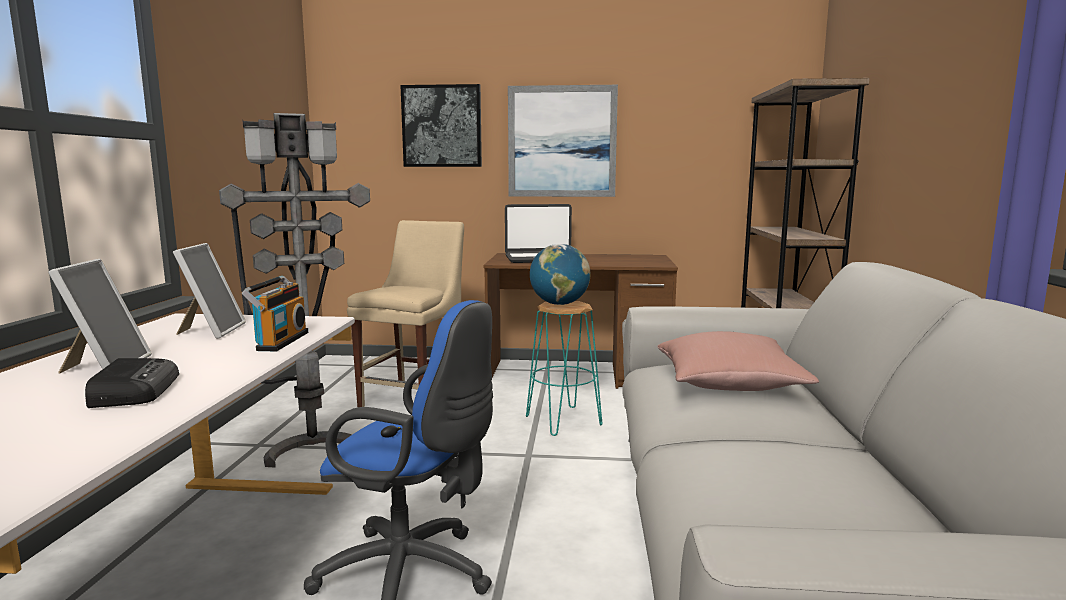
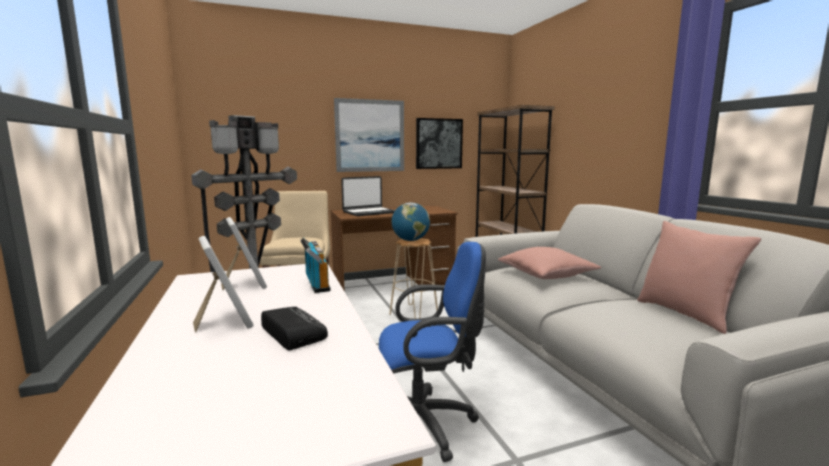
camera: 25 degrees left, 0 degrees up
picture [400,84,482,167] -> picture moved to [416,118,463,169]
turquoise stool [526,301,602,436] -> beige stool [389,238,438,319]
none -> pink pillow [637,221,761,334]

